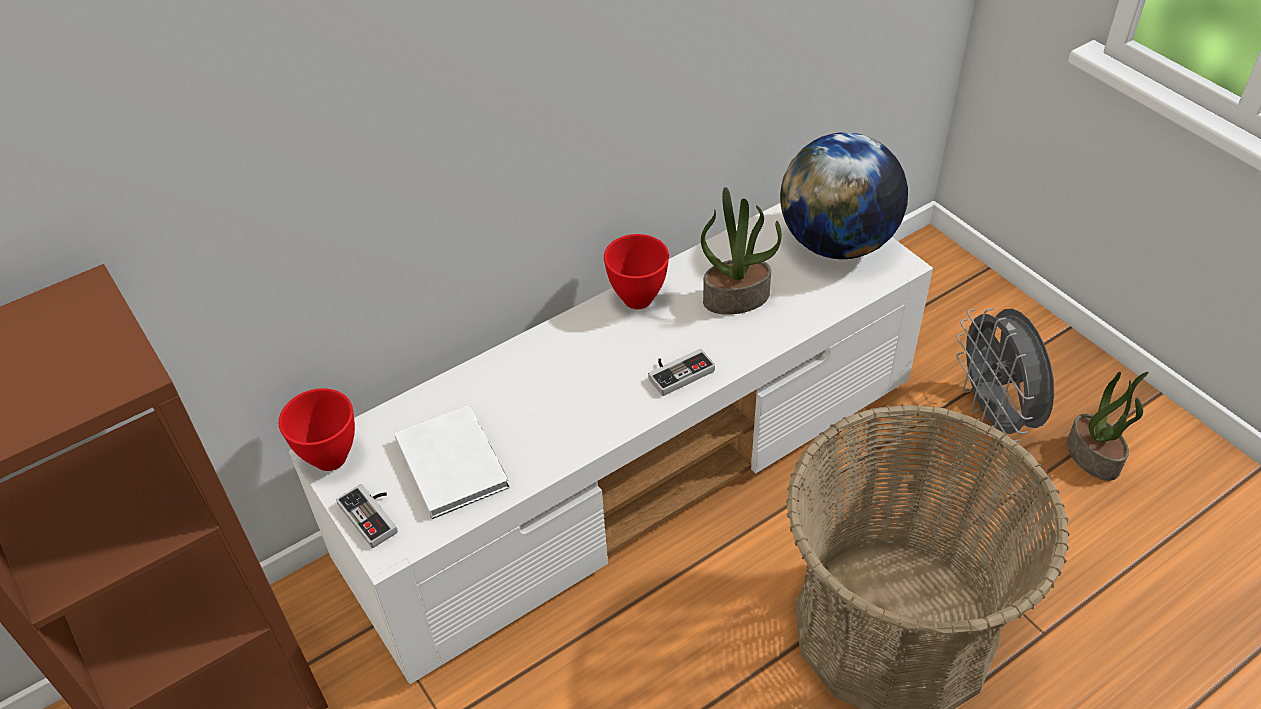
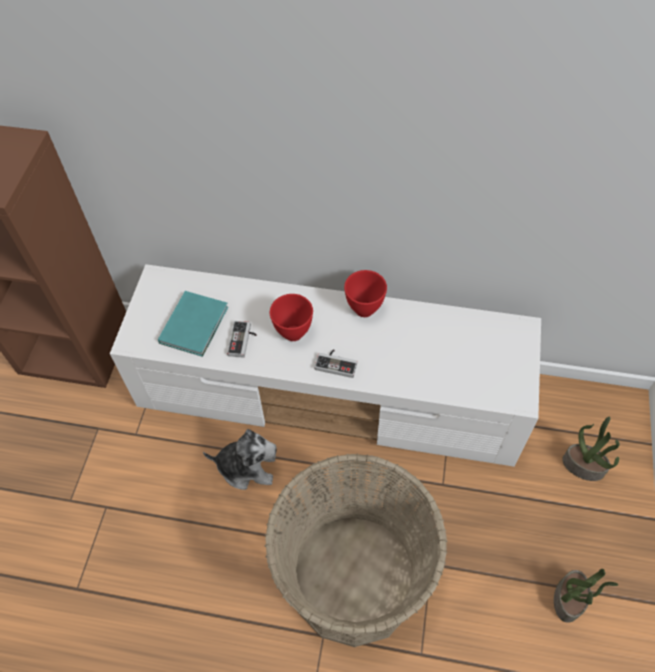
camera: 45 degrees right, 10 degrees up
red bowl [279,388,355,471] -> red bowl moved to [270,294,313,341]
game controller [336,484,398,548] -> game controller moved to [227,321,257,358]
white book [394,405,510,519] -> turquoise book [158,291,228,357]
potted plant [701,187,782,315] -> potted plant moved to [562,416,620,481]
globe [780,132,908,259] -> none
grey fan [956,308,1054,442] -> none
none -> plush toy [203,429,277,490]

